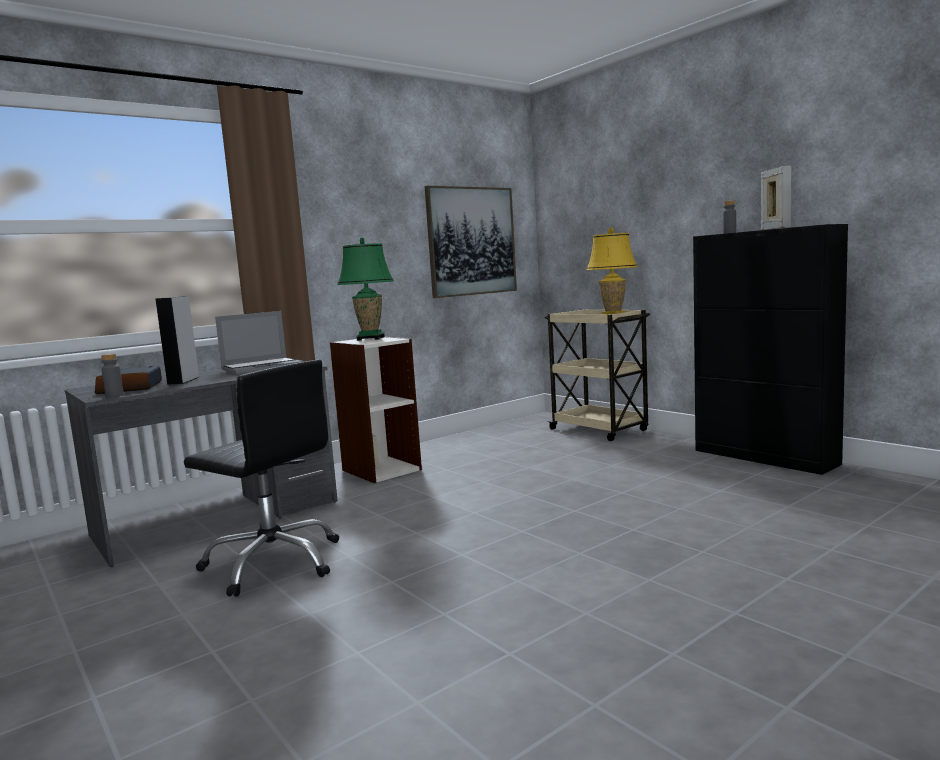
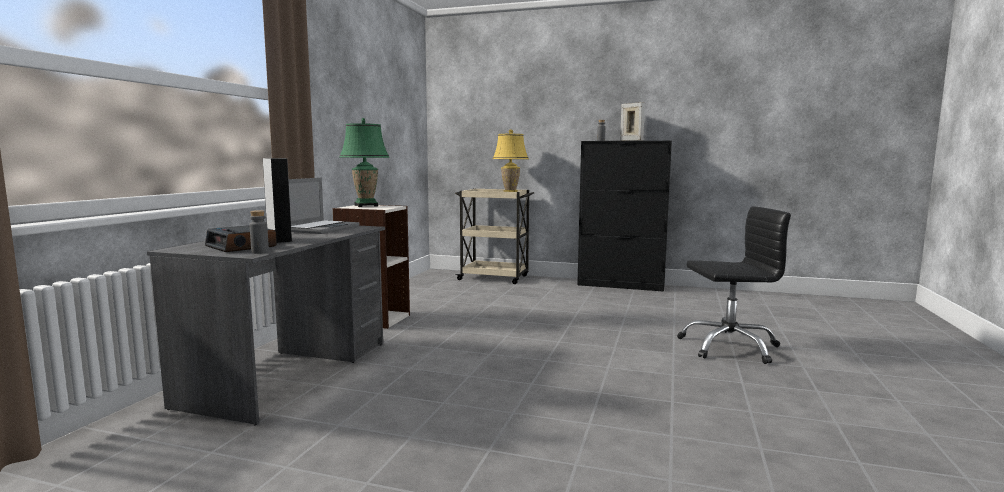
camera: 35 degrees left, 0 degrees up
black office chair [184,360,339,597] -> black office chair moved to [677,206,791,364]
picture [425,186,517,298] -> none

